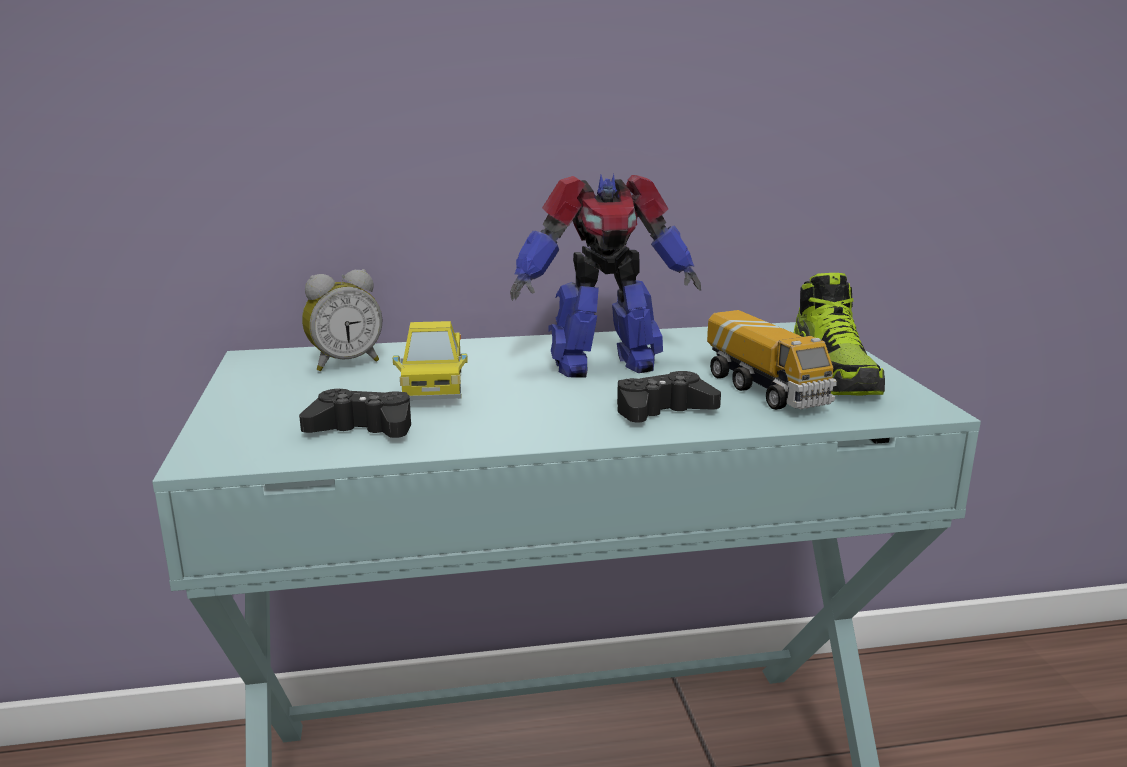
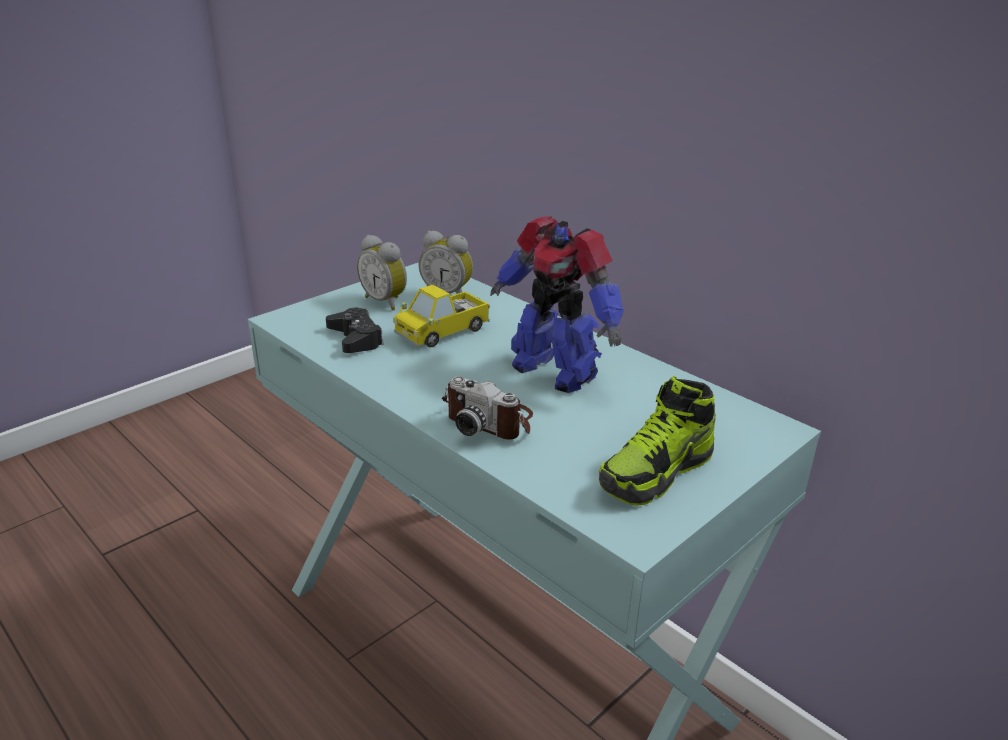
camera: 55 degrees right, 10 degrees up
black game controller [617,371,721,422] -> camera [442,376,533,440]
toy truck [707,310,837,410] -> none
none -> alarm clock [357,235,407,311]

